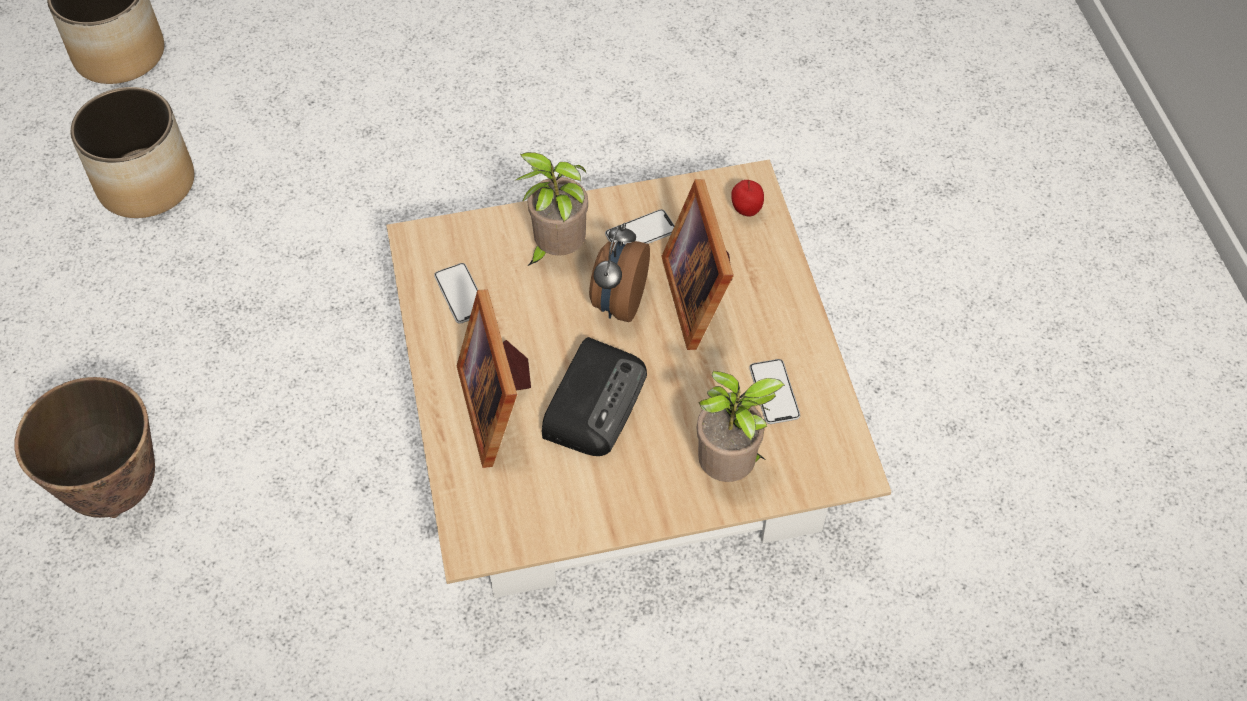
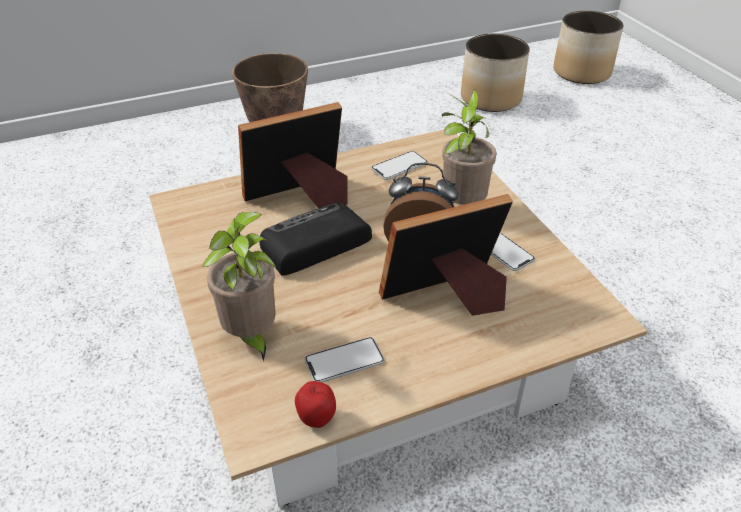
camera: 80 degrees right, 15 degrees down
radio [542,337,647,456] -> radio turned 135 degrees clockwise [260,203,372,276]
apple [731,180,764,217] -> apple moved to [295,381,336,428]

